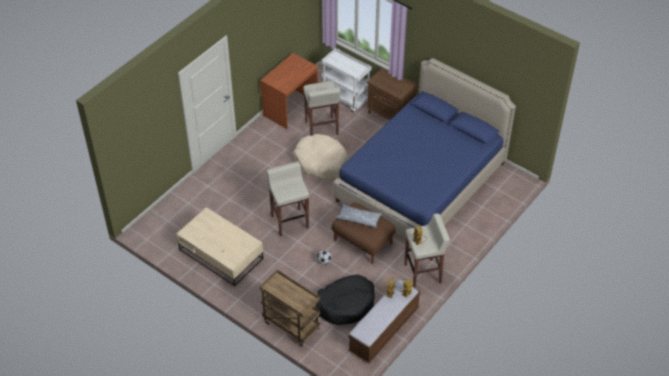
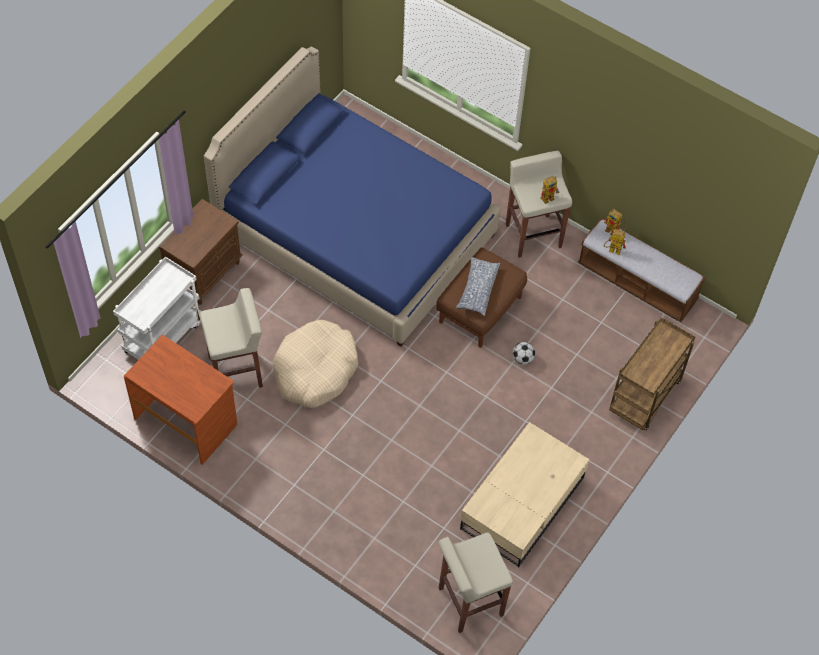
camera: 95 degrees left, 10 degrees up
beige stool [267,162,309,236] -> beige stool moved to [439,532,513,633]
black dog bed [315,275,375,325] -> none

